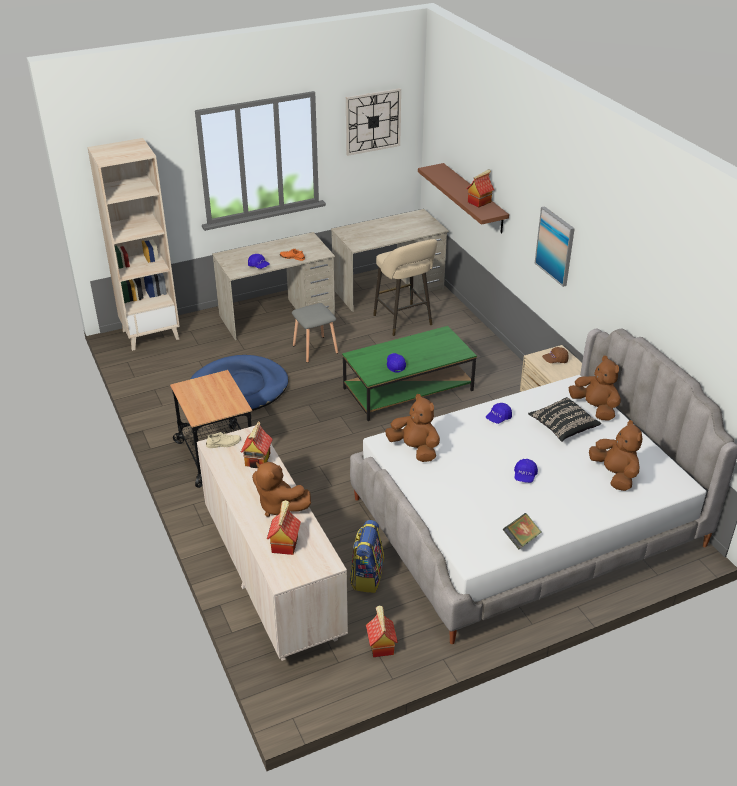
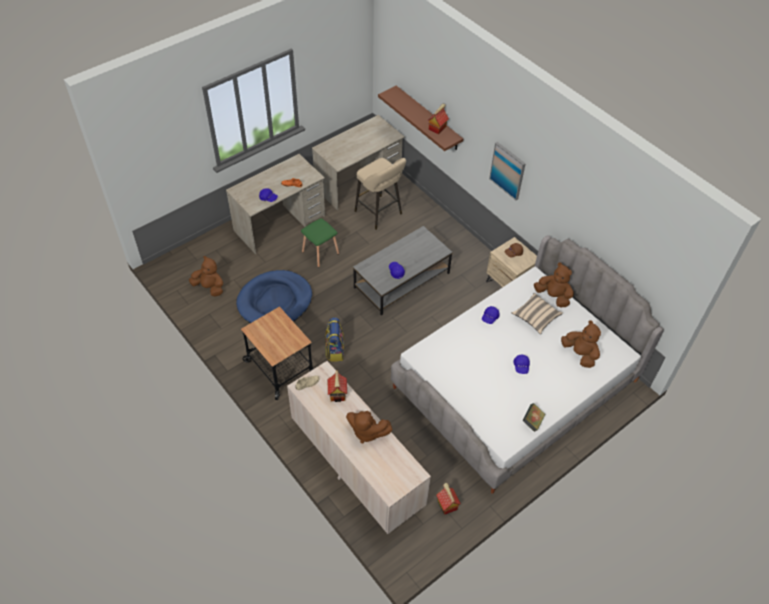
camera: 15 degrees left, 15 degrees up
beige bookcase [87,138,180,351] -> none
toy house [267,500,301,555] -> none
grey stool [292,303,338,363] -> green stool [301,218,339,267]
green coffee table [342,326,477,421] -> grey coffee table [353,226,453,316]
wall clock [346,88,401,156] -> none
backpack [350,520,384,593] -> backpack moved to [325,317,344,361]
brown plush toy [385,394,440,462] -> brown plush toy moved to [189,256,223,297]
black pillow [528,397,601,442] -> beige pillow [512,293,563,334]

